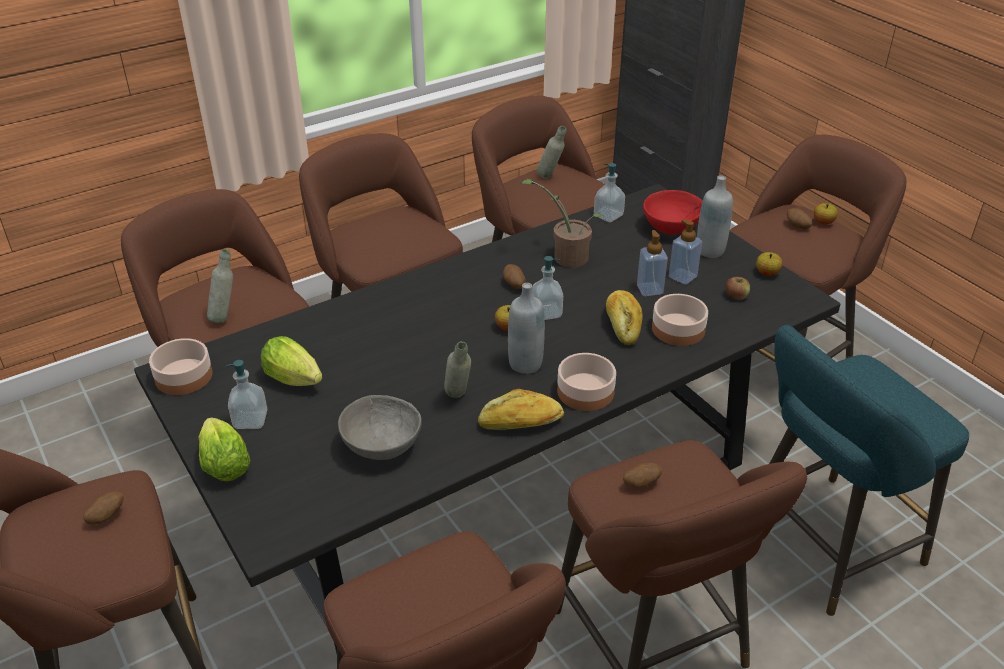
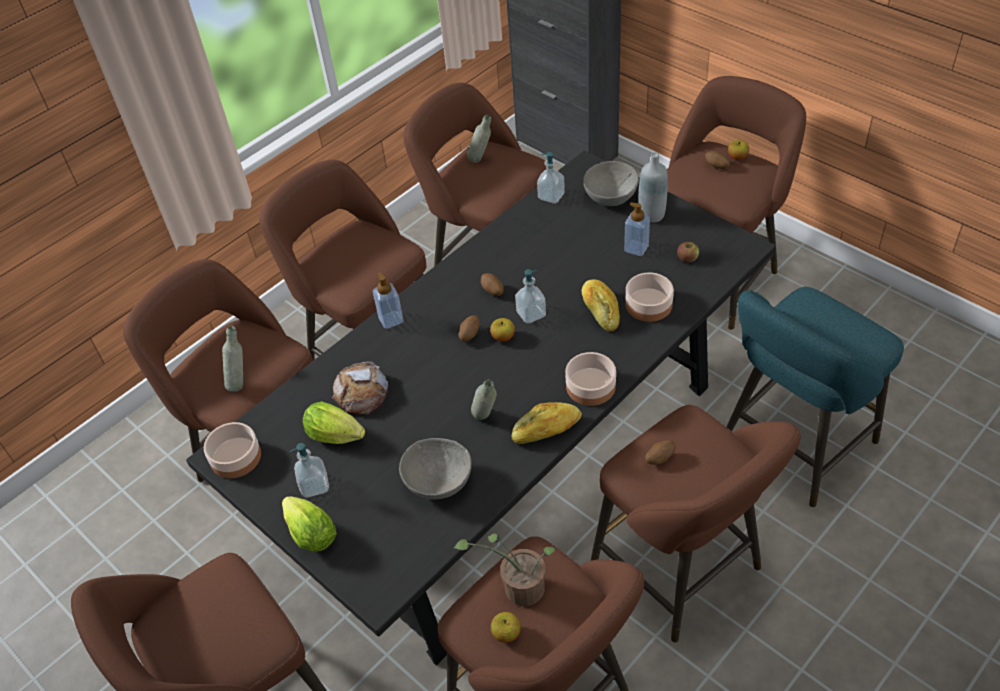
camera: 10 degrees left, 10 degrees up
potato [83,492,123,524] -> potato moved to [458,315,480,342]
grey bottle [508,283,545,374] -> none
potted plant [519,179,603,267] -> potted plant moved to [453,533,556,606]
soap dispenser [637,230,668,296] -> soap dispenser moved to [373,272,404,329]
red bowl [643,190,702,235] -> grey bowl [583,161,639,206]
apple [756,252,782,276] -> apple moved to [491,612,521,643]
none -> bread [332,362,388,415]

